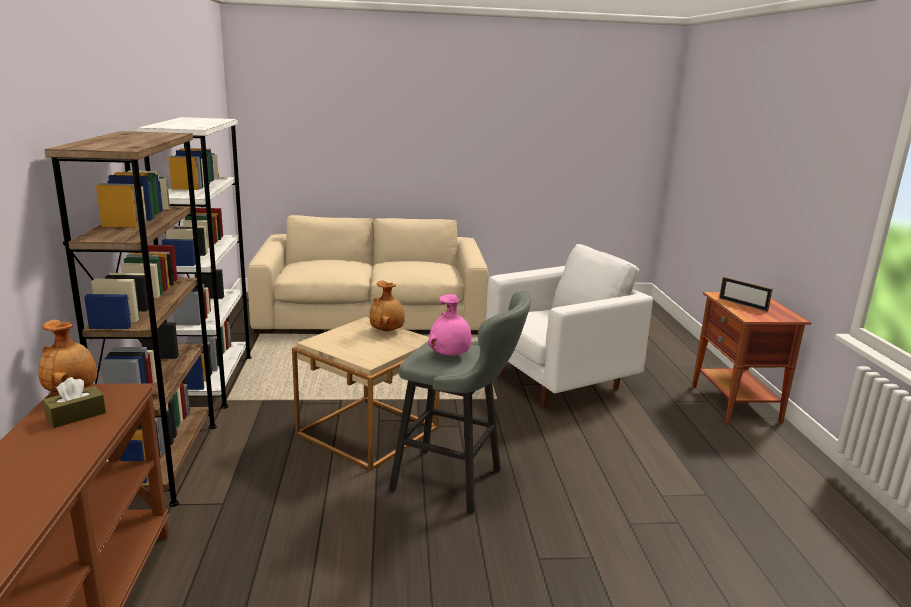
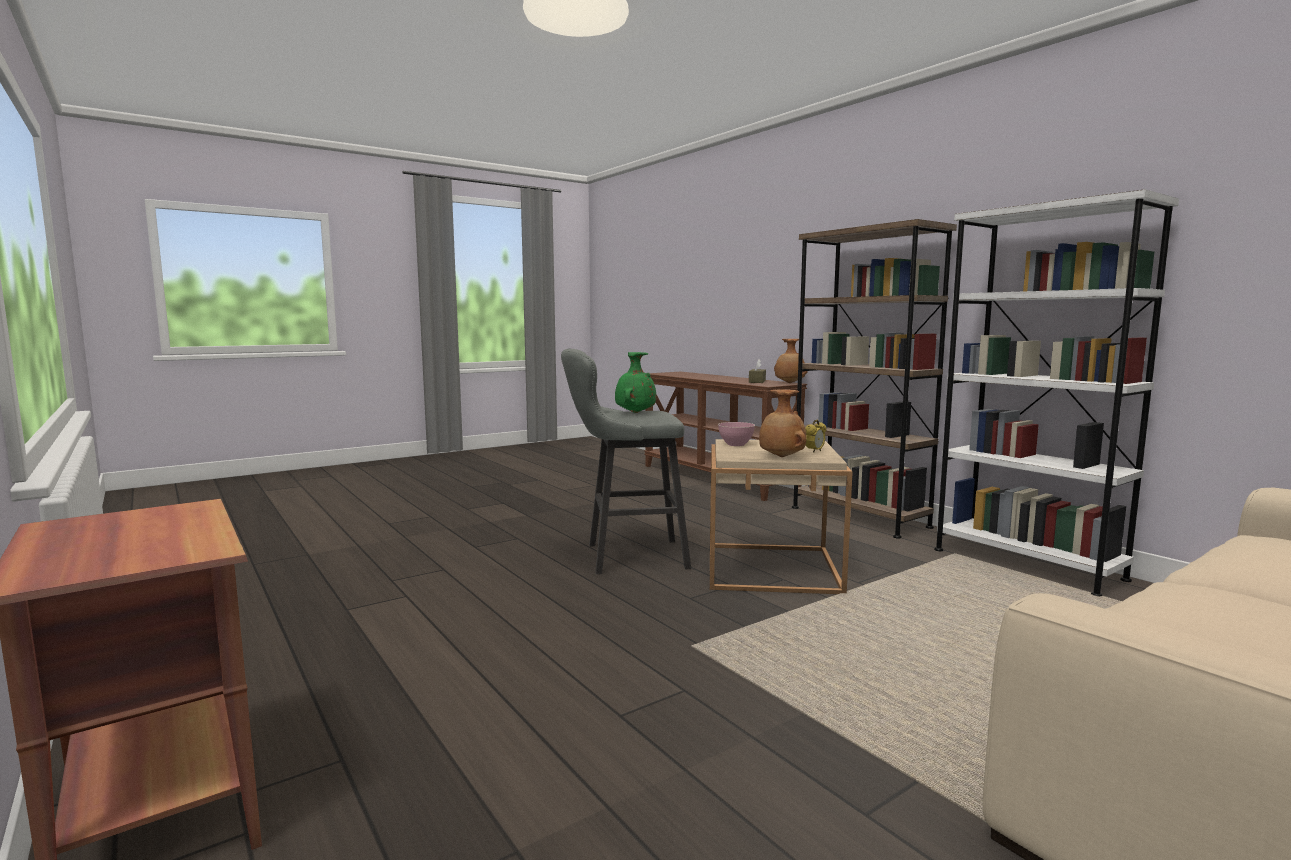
camera: 150 degrees right, 10 degrees down
pink vase [428,294,472,356] -> green vase [615,352,656,413]
white armchair [486,244,653,408] -> none
picture frame [719,277,773,312] -> none
none -> pink bowl [718,422,755,446]
none -> alarm clock [805,420,827,453]

